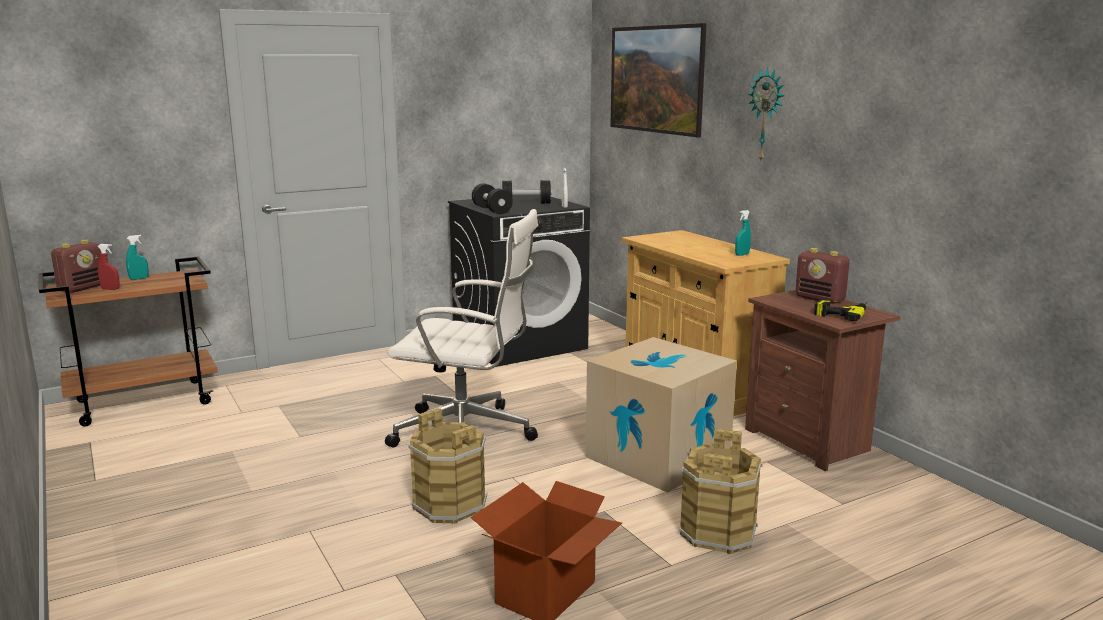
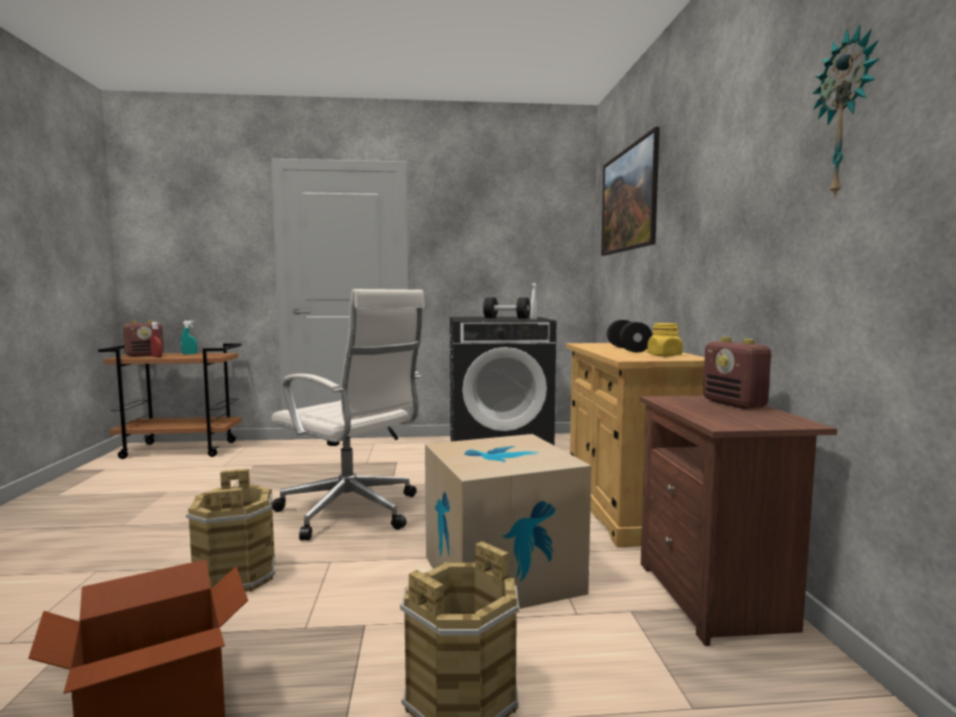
camera: 25 degrees right, 10 degrees down
black dumbbell [472,183,513,214] -> black dumbbell moved to [607,320,653,353]
turquoise spray bottle [735,210,751,256] -> yellow jar [647,323,683,356]
wall clock [748,68,784,161] -> wall clock moved to [813,24,880,198]
power drill [814,299,868,321] -> none

